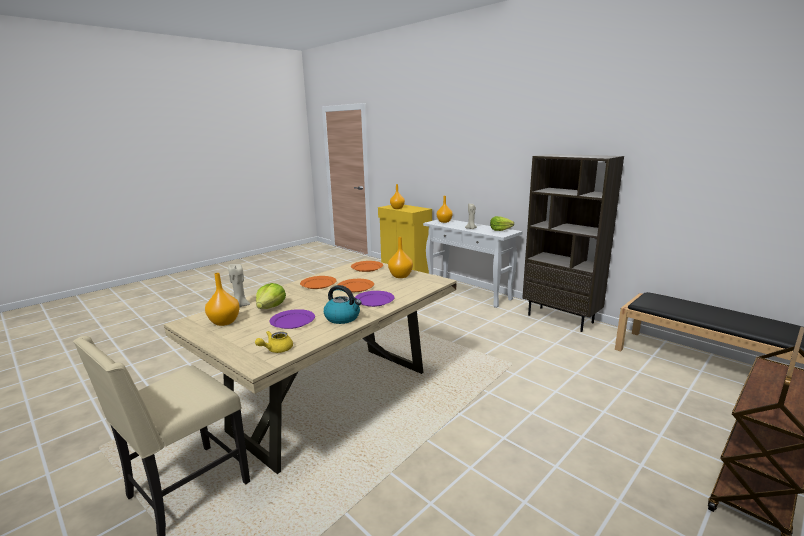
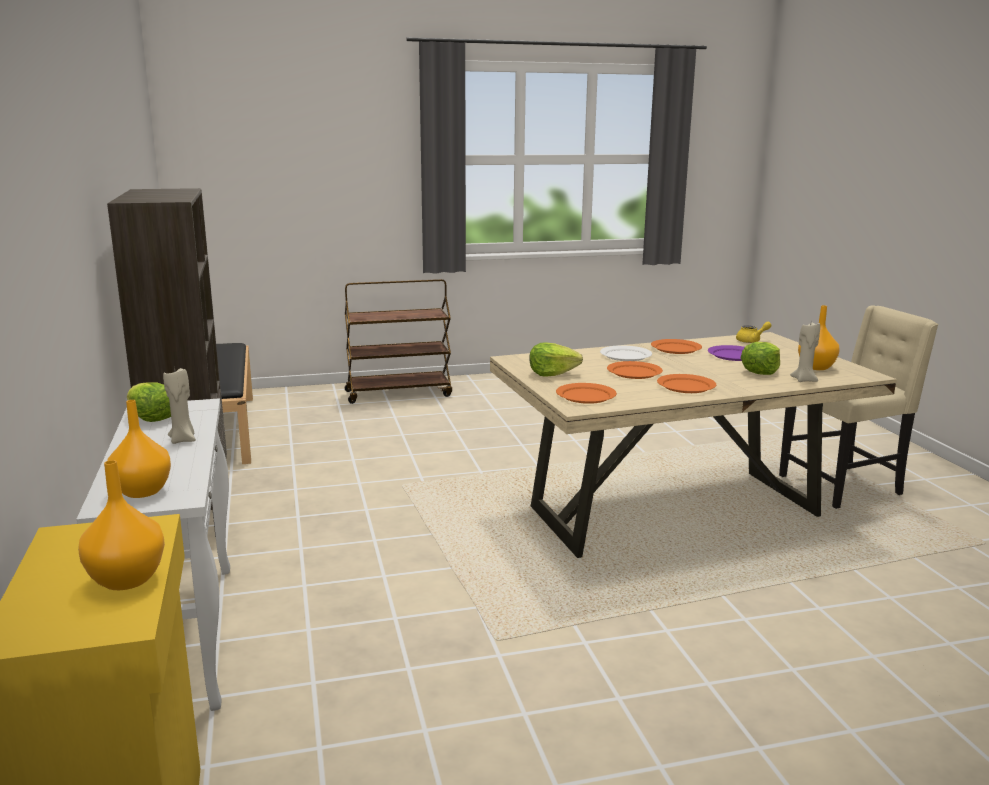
camera: 150 degrees left, 0 degrees up
kettle [324,285,362,324] -> orange plate [651,339,702,354]
purple plate [355,291,394,307] -> white plate [600,345,652,361]
orange vase [388,237,413,278] -> lettuce [530,342,583,377]

